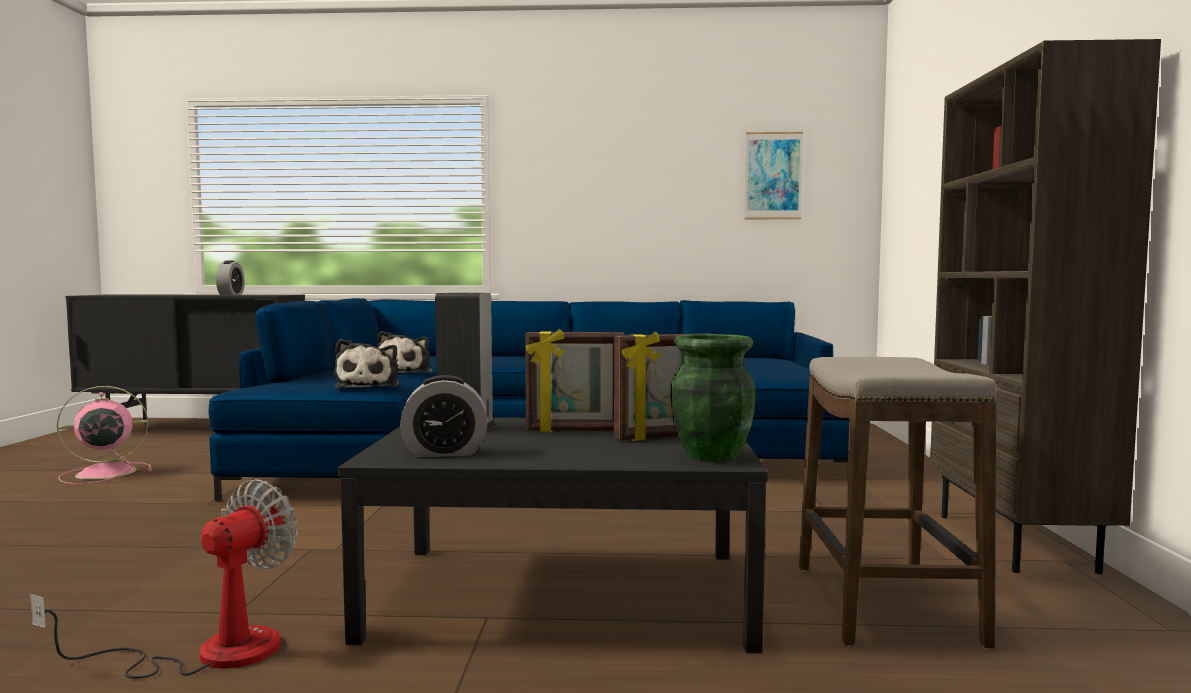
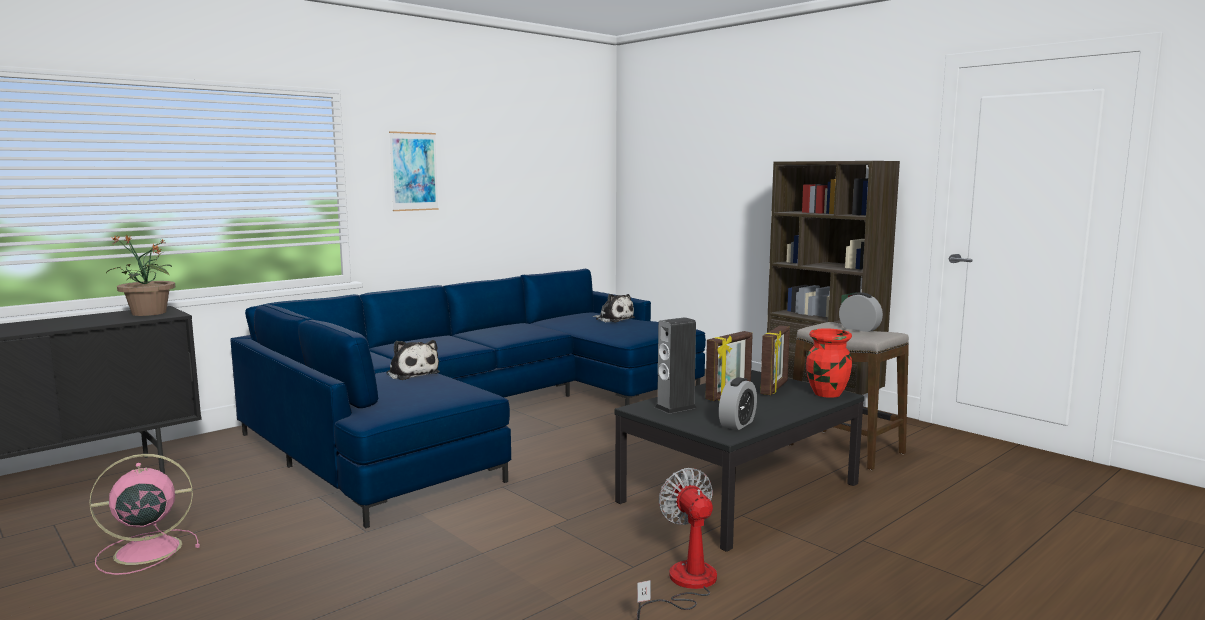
camera: 45 degrees left, 5 degrees up
pink fan [57,386,152,484] -> pink fan turned 45 degrees clockwise [89,454,200,575]
alarm clock [216,260,245,295] -> alarm clock moved to [839,292,883,332]
plush toy [334,339,399,388] -> plush toy moved to [593,294,635,322]
green vase [671,334,756,462] -> red vase [806,329,852,398]
picture [744,132,803,219] -> picture moved to [389,131,439,211]
none -> potted plant [106,235,175,316]

